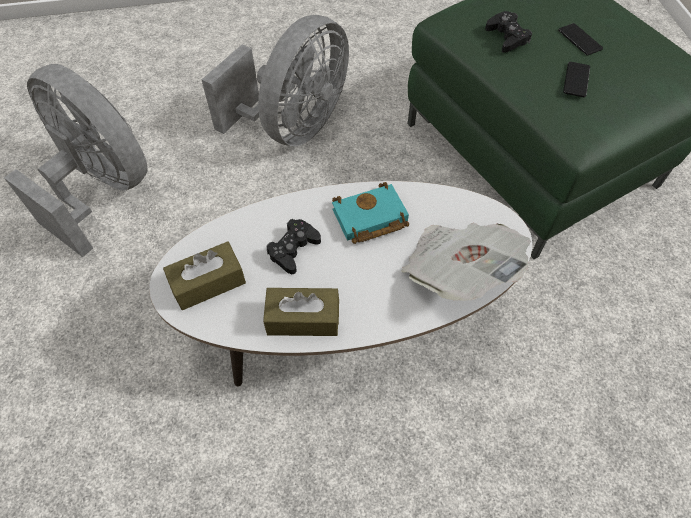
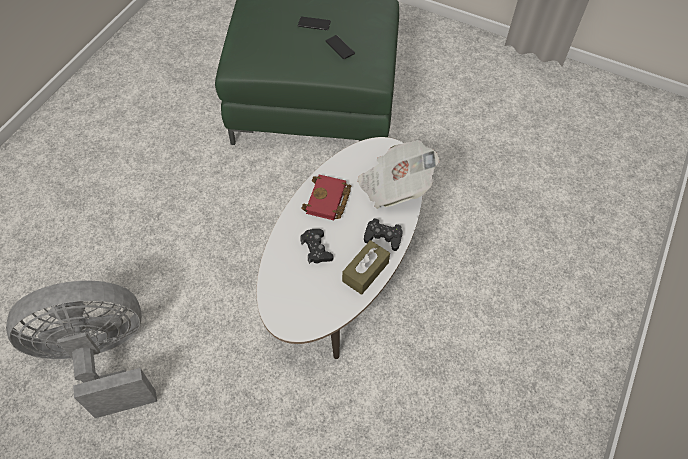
camera: 55 degrees left, 0 degrees up
brown tissue box [163,241,246,310] -> none
grey fan [201,15,349,146] -> none
turquoise book [332,182,409,244] -> red book [301,175,351,220]
black game controller [485,11,532,53] -> black game controller moved to [364,218,403,251]

